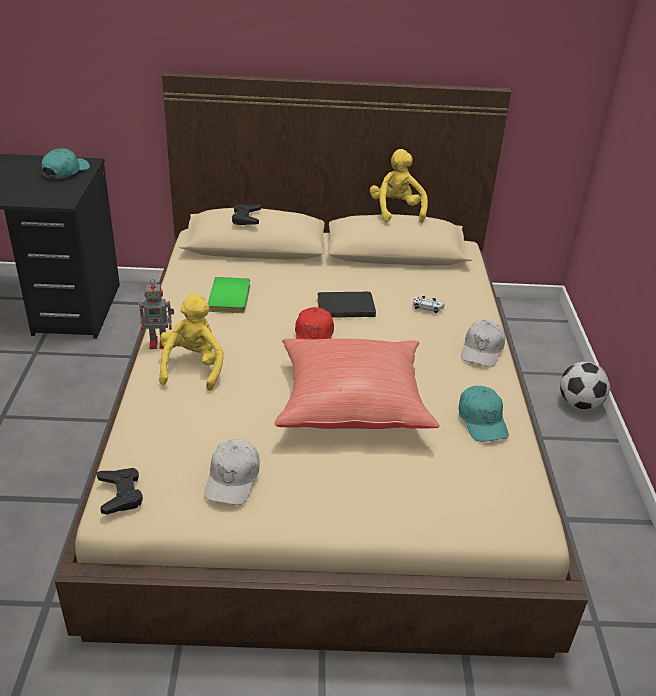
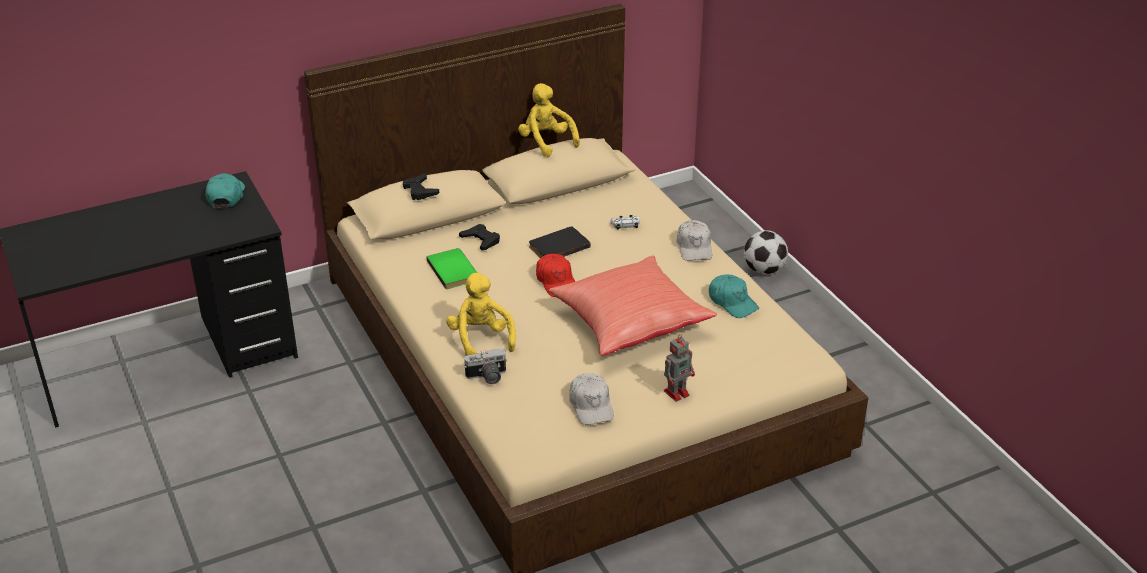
camera: 25 degrees left, 0 degrees up
black game controller [96,468,143,515] -> black game controller moved to [459,224,500,250]
toy robot [139,279,174,349] -> toy robot moved to [664,334,695,402]
none -> camera [464,348,507,384]

